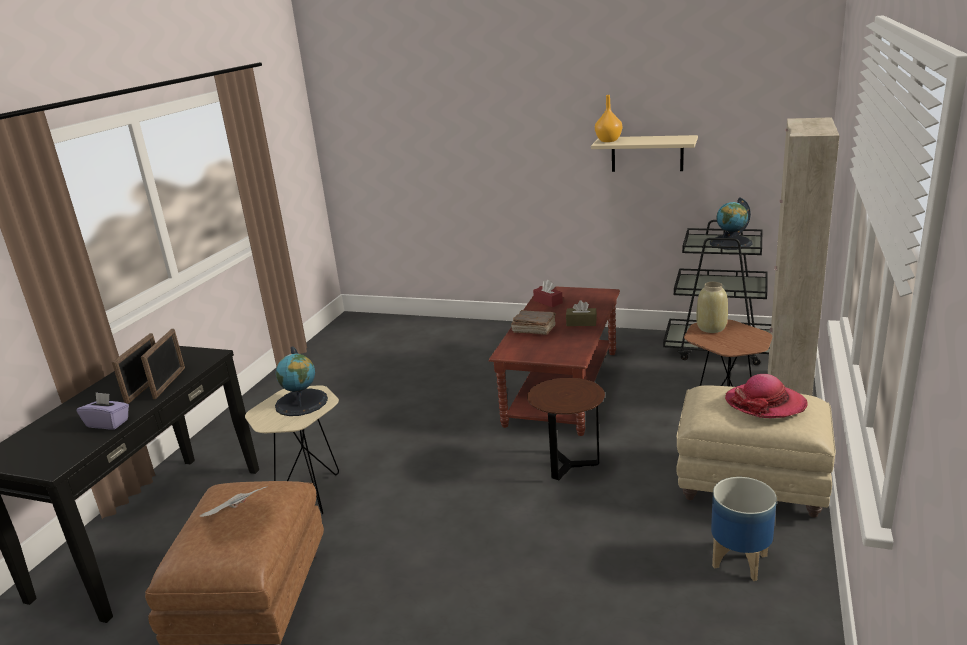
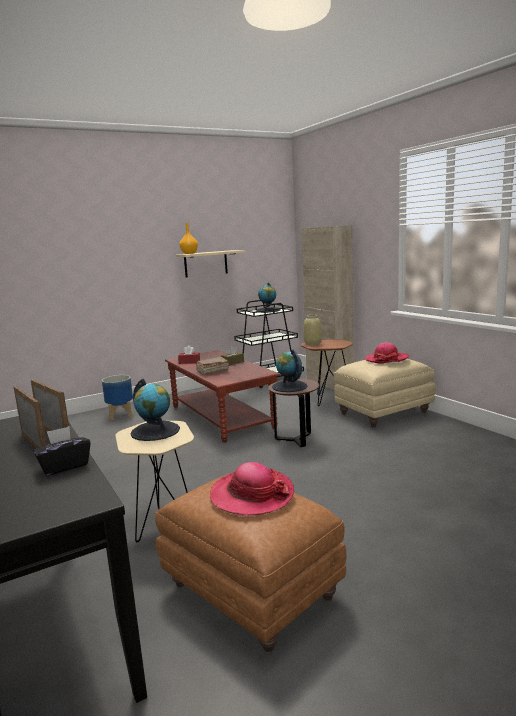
camera: 50 degrees left, 10 degrees down
purple tissue box [77,392,129,430] -> black tissue box [33,426,91,476]
newspaper [199,486,268,517] -> hat [210,462,294,516]
planter [711,477,777,581] -> planter moved to [102,375,133,420]
none -> globe [272,349,308,392]

